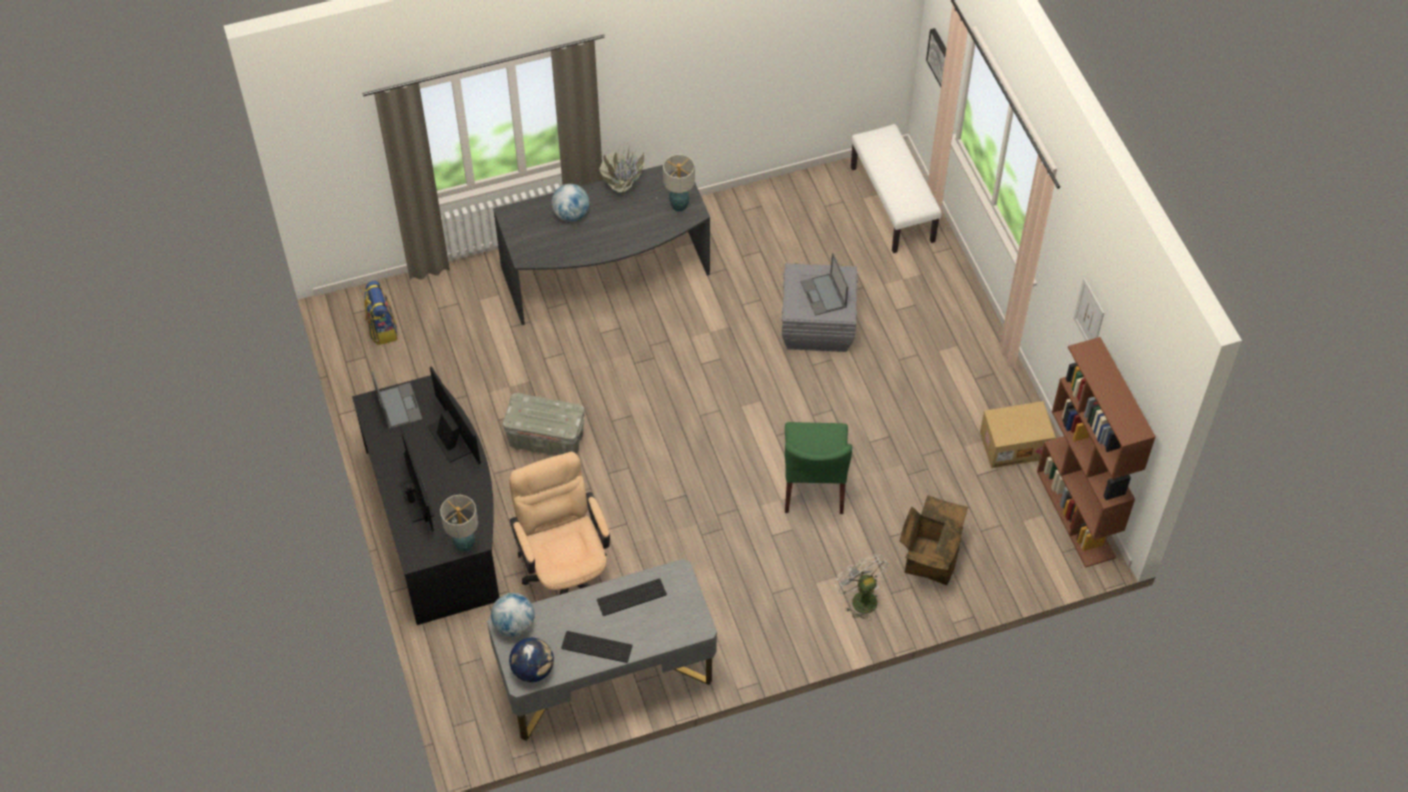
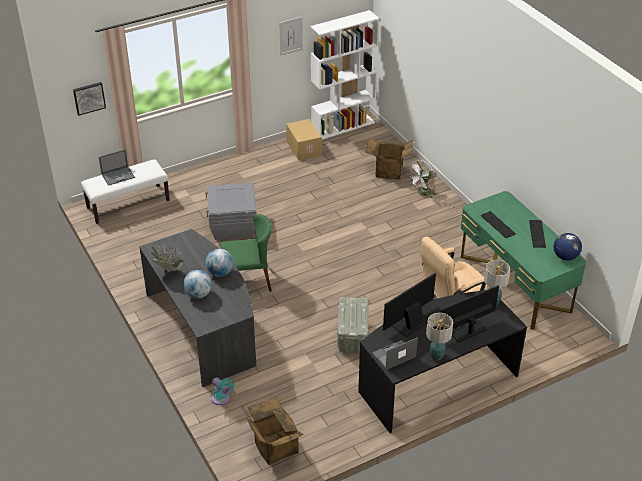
camera: 100 degrees left, 15 degrees down
backpack [364,281,397,345] -> cardboard box [247,396,303,465]
grey desk [487,559,717,741] -> green desk [461,191,587,330]
globe [491,593,535,637] -> globe moved to [205,249,233,277]
table lamp [663,154,695,212] -> table lamp moved to [426,313,453,361]
green chair [785,422,852,514] -> green chair moved to [220,214,272,292]
laptop [801,253,848,316] -> laptop moved to [99,150,135,186]
brown bookcase [1037,337,1156,568] -> white bookcase [311,10,379,140]
none -> turquoise fan [211,377,234,405]

